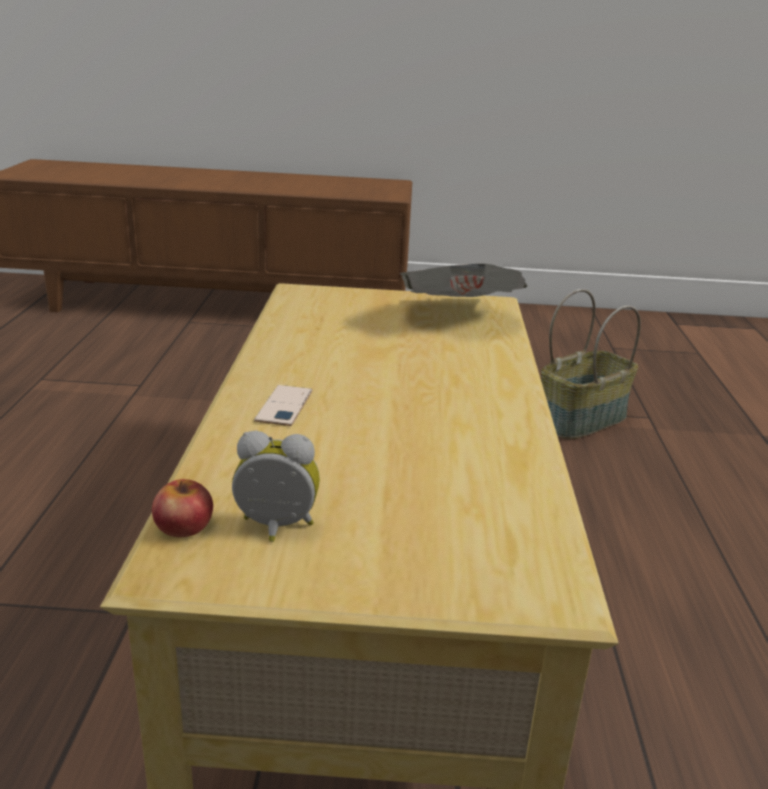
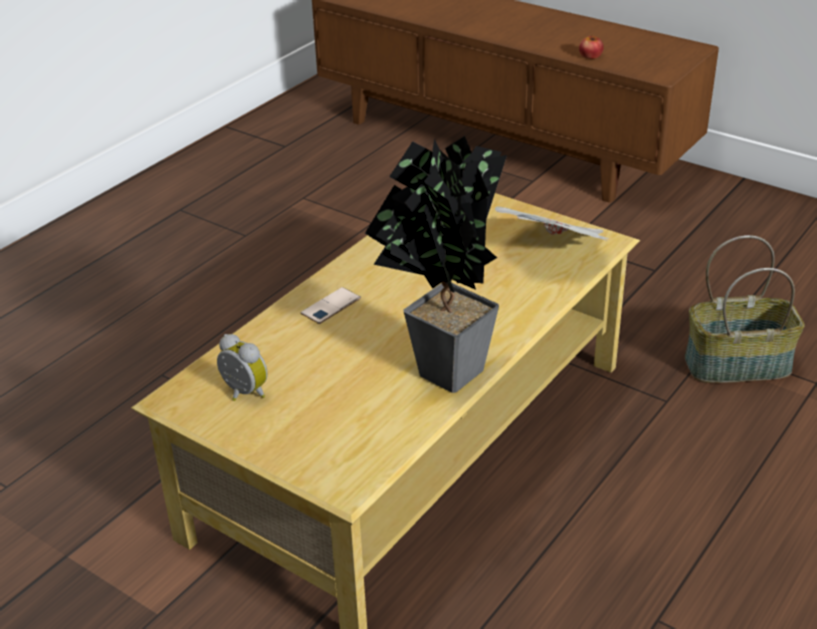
camera: 35 degrees right, 10 degrees up
apple [152,479,213,537] -> apple moved to [579,36,604,59]
none -> potted plant [365,136,507,393]

